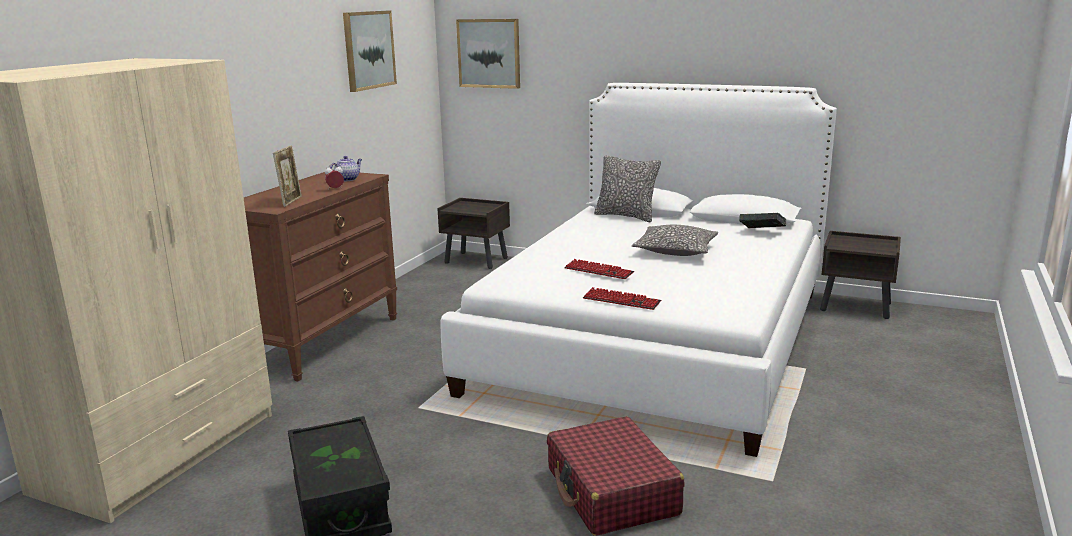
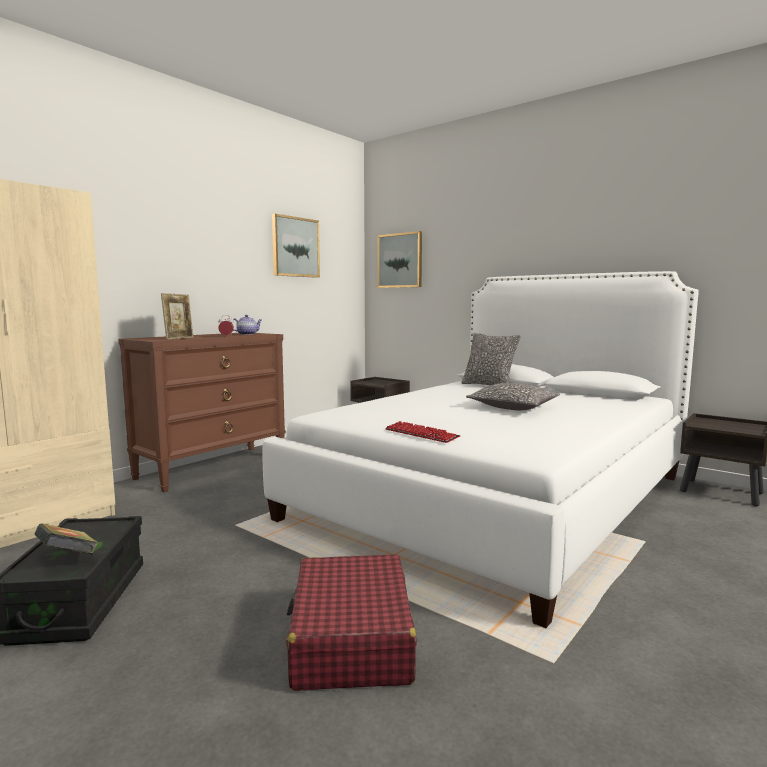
camera: 15 degrees right, 10 degrees down
keyboard [564,259,634,279] -> none
book [739,213,786,228] -> book moved to [34,524,99,554]

